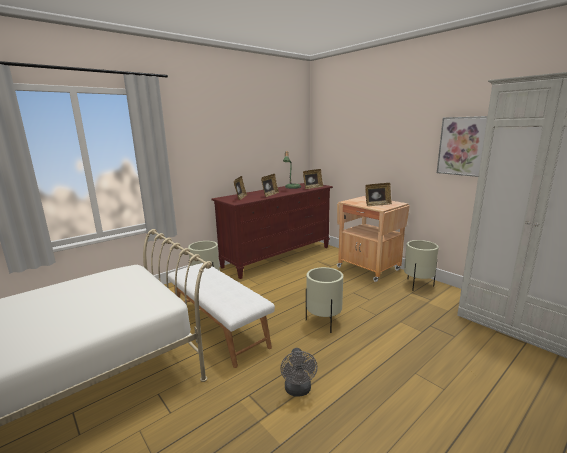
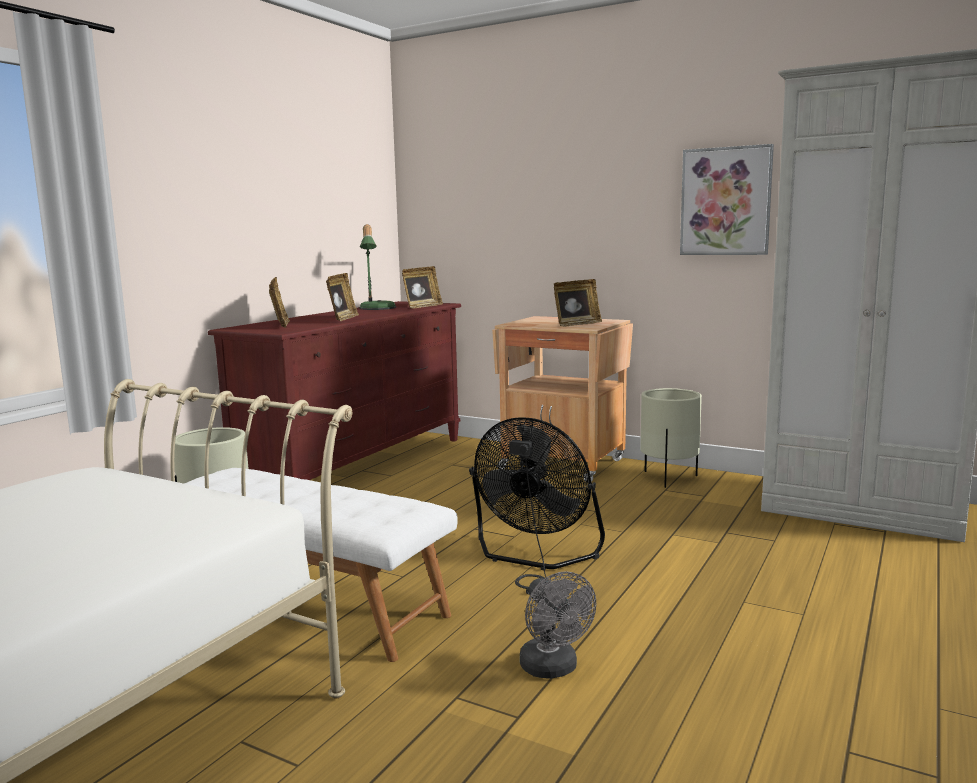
camera: 20 degrees left, 5 degrees down
beige planter [306,267,343,333] -> black fan [469,417,605,594]

